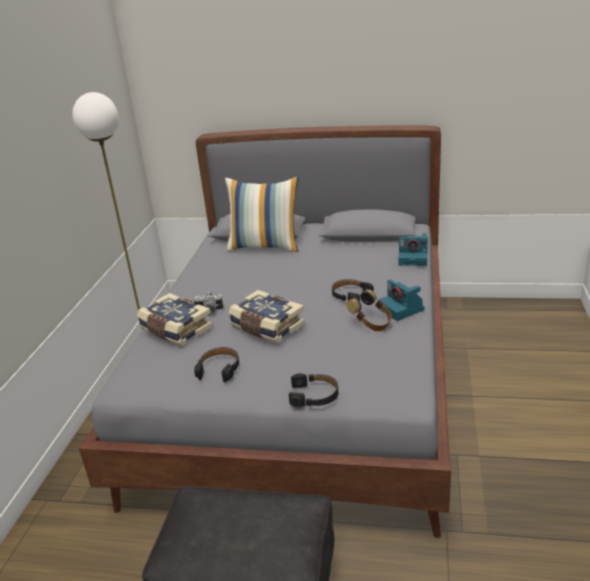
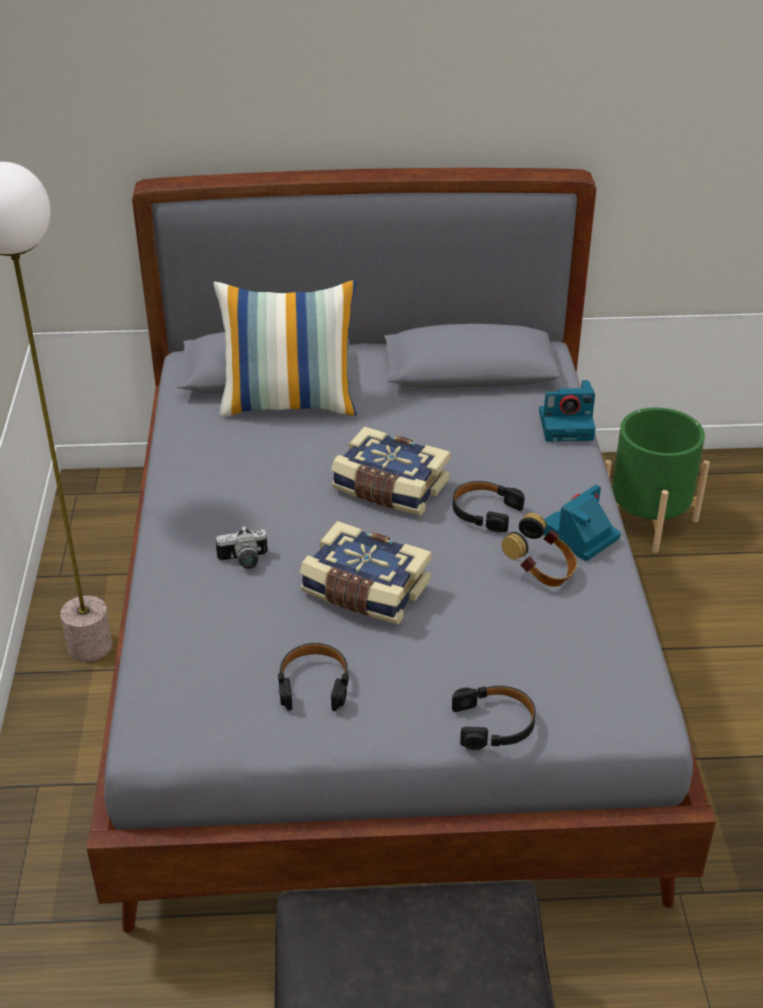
camera: 15 degrees left, 10 degrees up
book [137,293,213,346] -> book moved to [331,426,451,516]
camera [377,280,424,321] -> camera turned 90 degrees clockwise [543,485,621,561]
none -> green planter [605,407,710,553]

